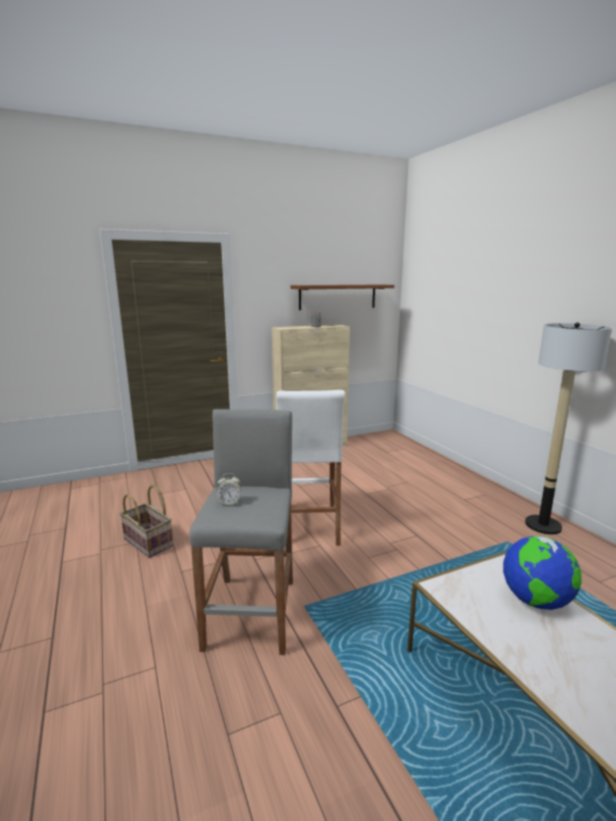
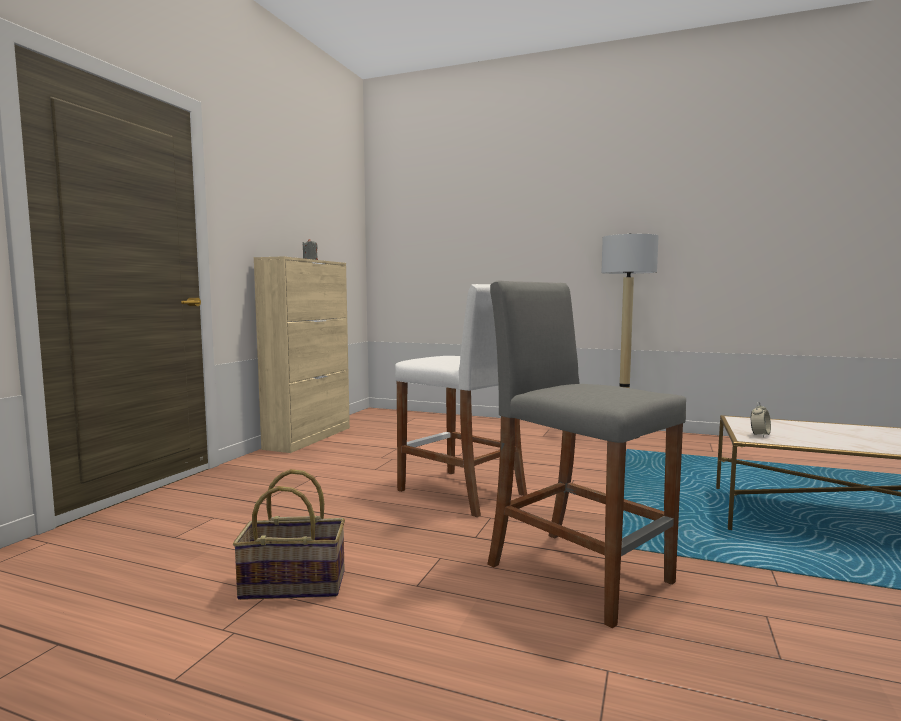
camera: 45 degrees left, 10 degrees down
alarm clock [216,473,241,505] -> alarm clock moved to [751,402,771,437]
brown shelf [290,284,394,310] -> none
globe [503,536,582,610] -> none

